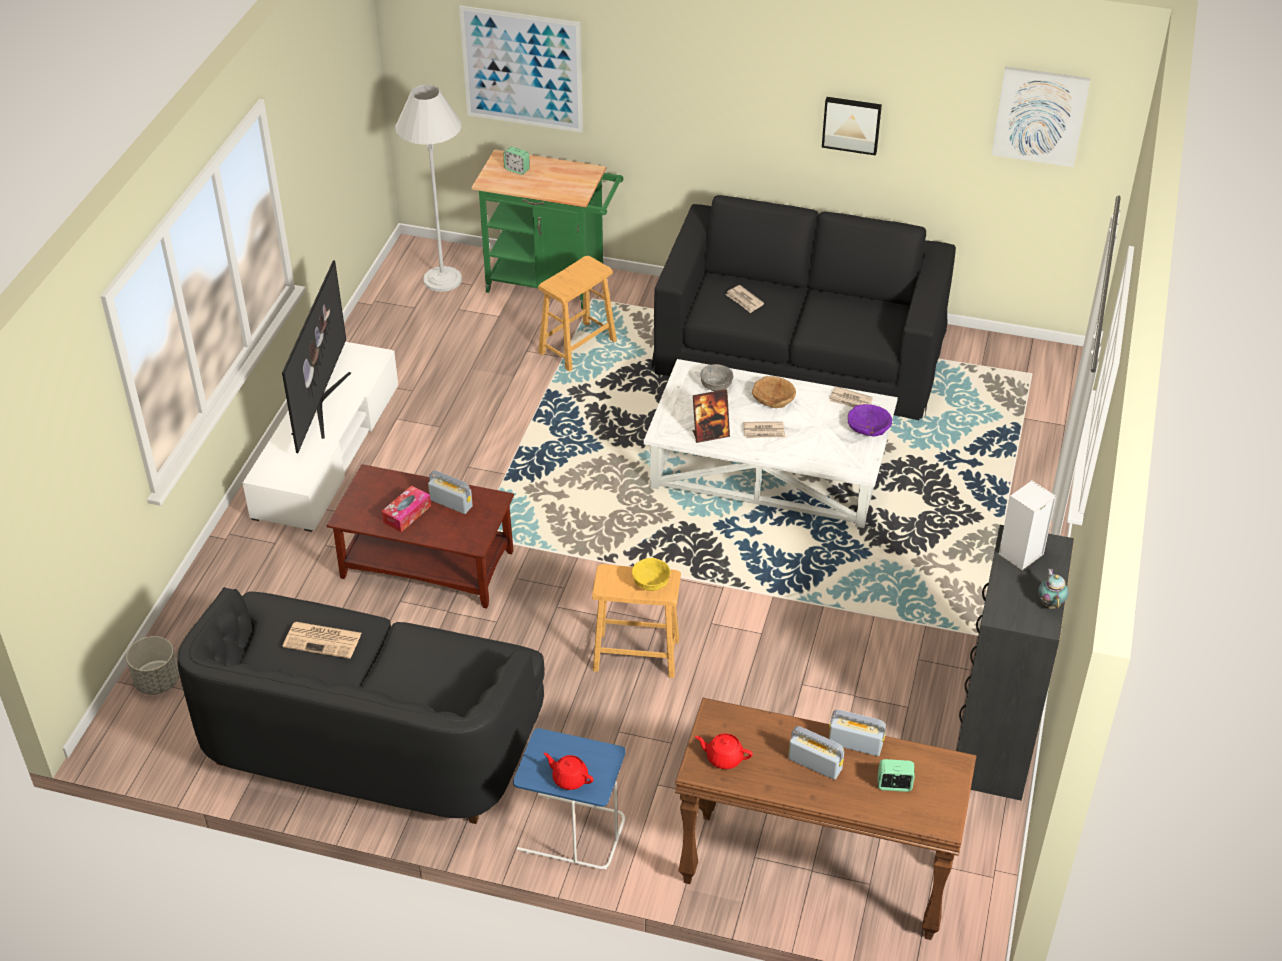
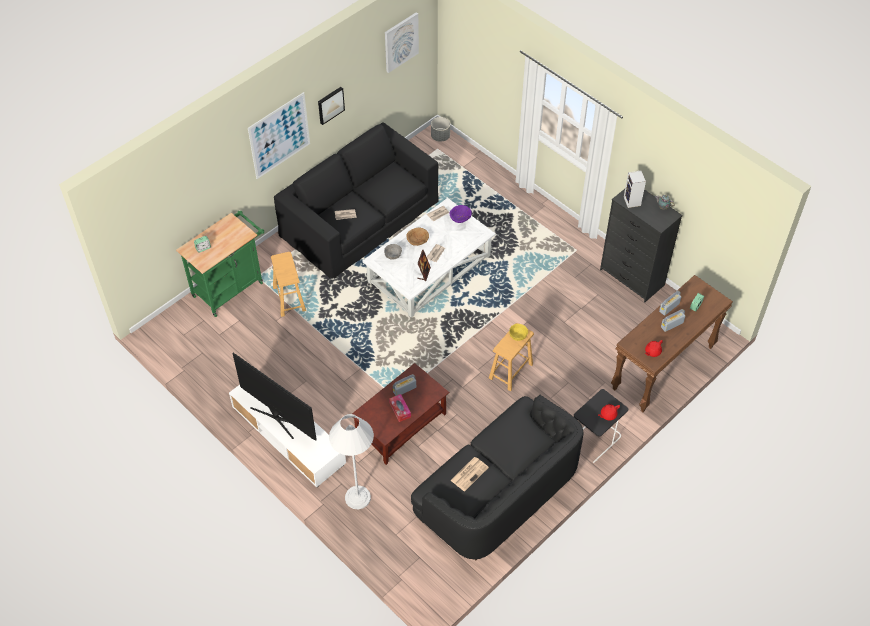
camera: 60 degrees left, 10 degrees up
grey planter [126,636,179,695] -> grey planter moved to [431,117,450,142]
white floor lamp [395,85,462,292] -> white floor lamp moved to [329,414,374,510]
picture [459,6,583,133] -> picture moved to [248,92,310,179]
blue side table [513,728,626,870] -> black side table [574,389,628,463]

